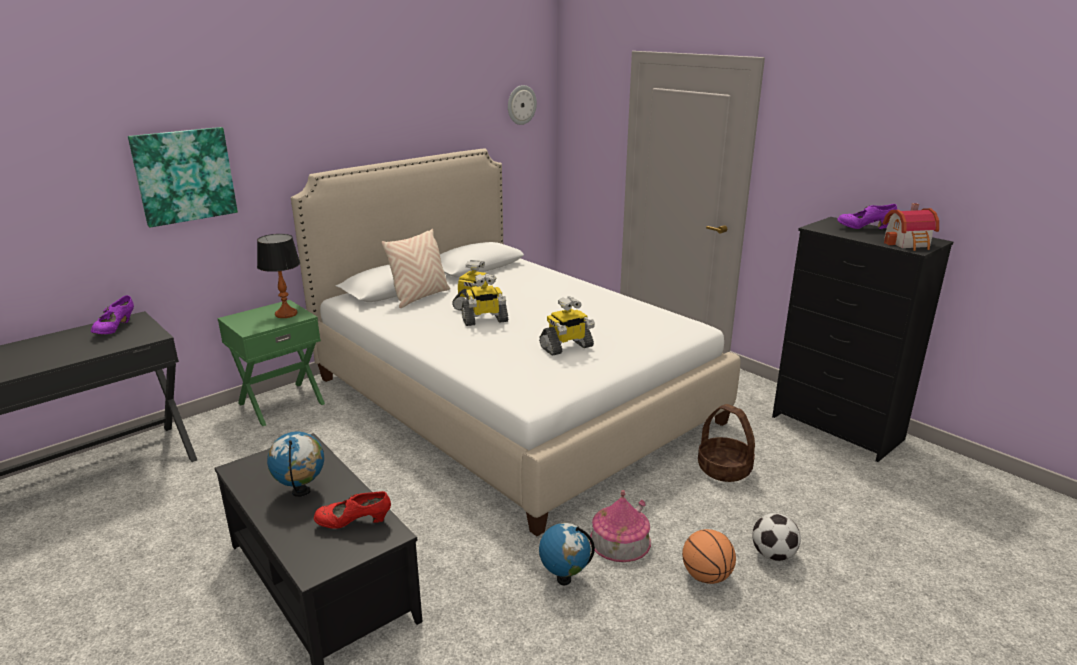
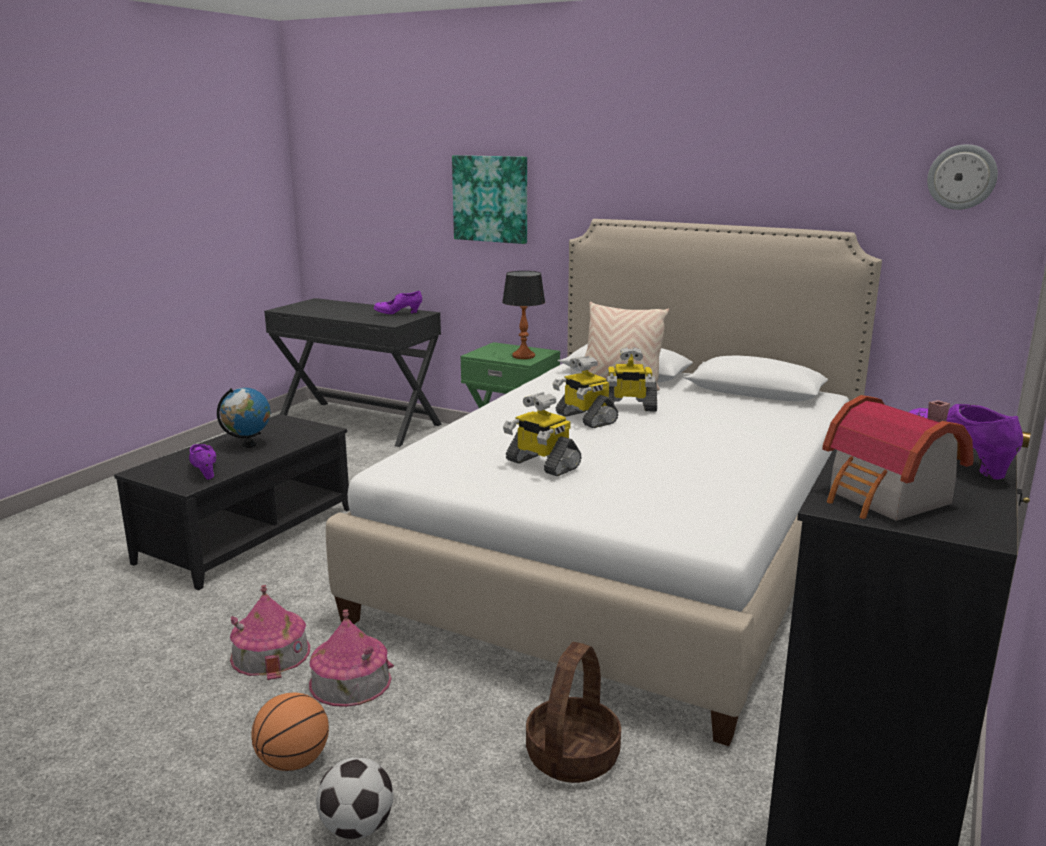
camera: 70 degrees right, 5 degrees down
red shoe [314,491,391,529] -> purple shoe [189,444,216,479]
globe [539,523,595,585] -> toy house [230,585,310,680]

